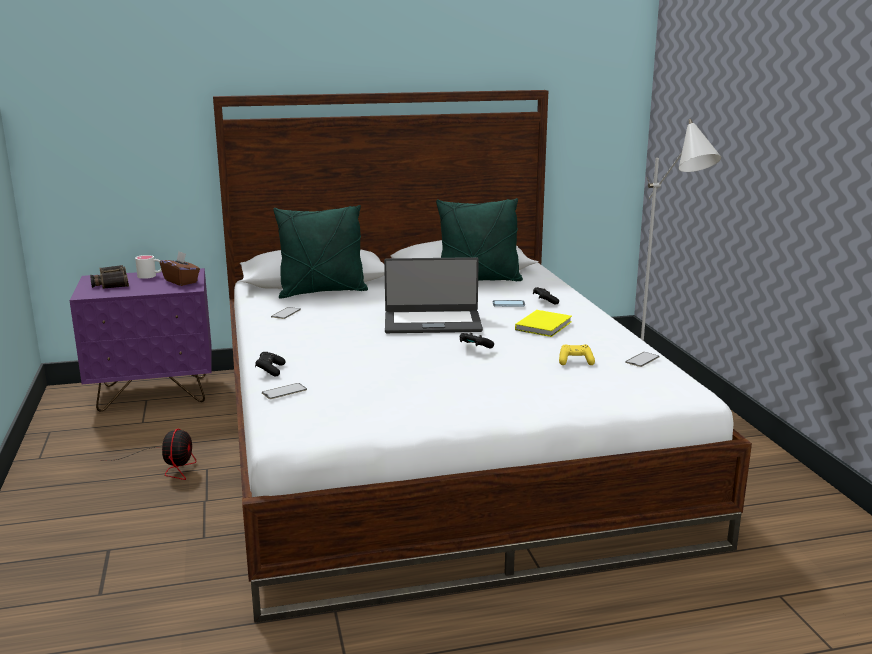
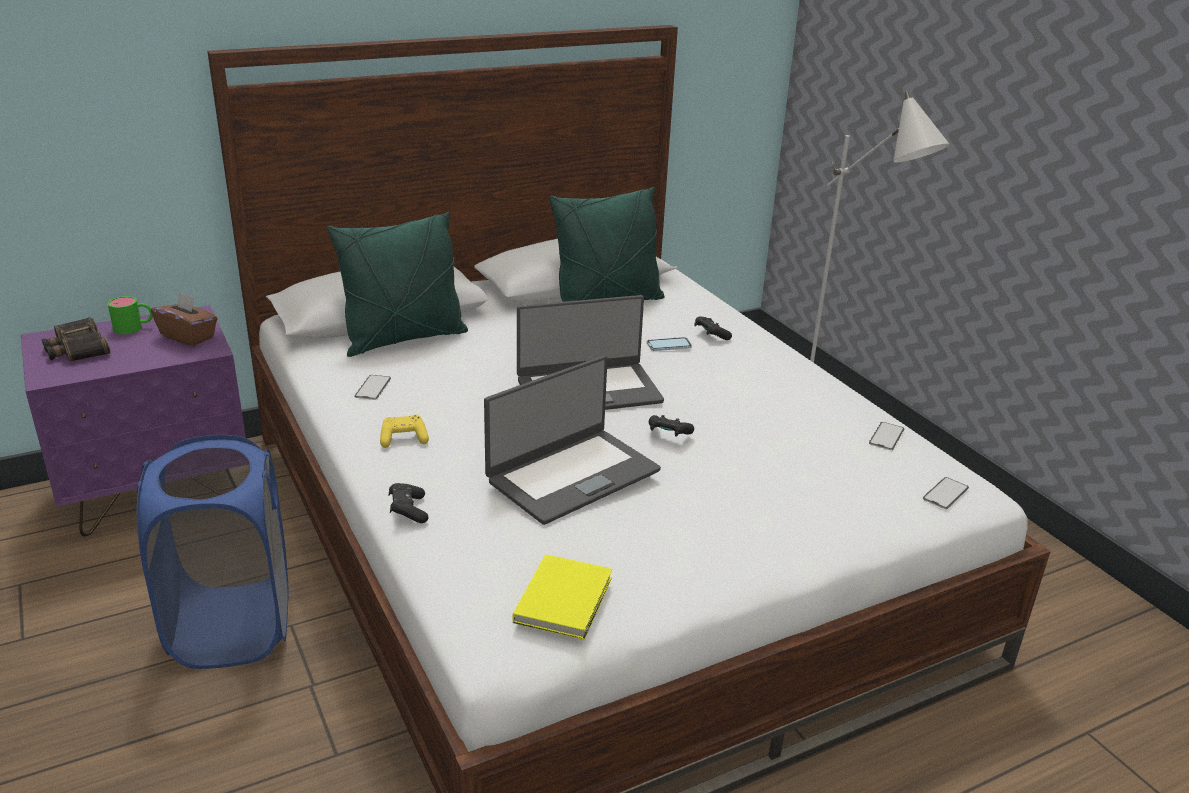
camera: 15 degrees left, 10 degrees up
fan [101,429,197,480] -> blue laundry basket [137,435,289,669]
white mug [135,255,162,279] -> green mug [108,296,153,334]
phone [262,383,307,399] -> phone moved to [923,477,969,509]
yellow book [515,310,572,337] -> yellow book moved to [513,554,612,640]
yellow game controller [559,344,595,365] -> yellow game controller moved to [380,415,429,448]
none -> laptop [484,356,661,525]

